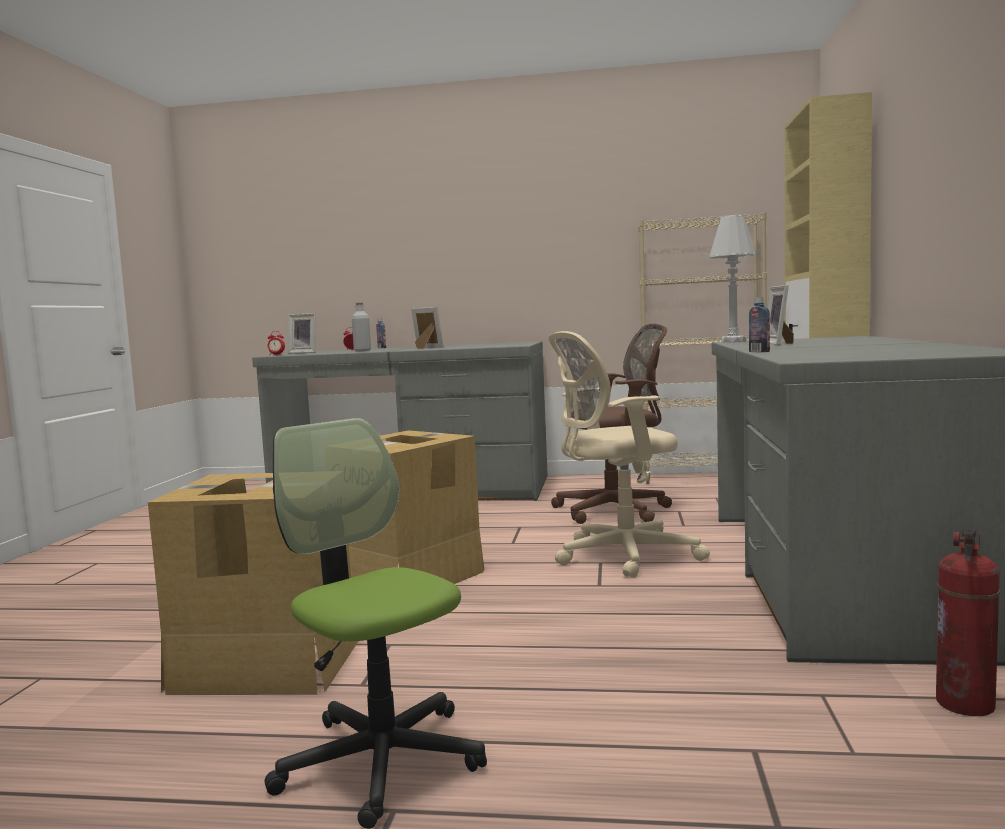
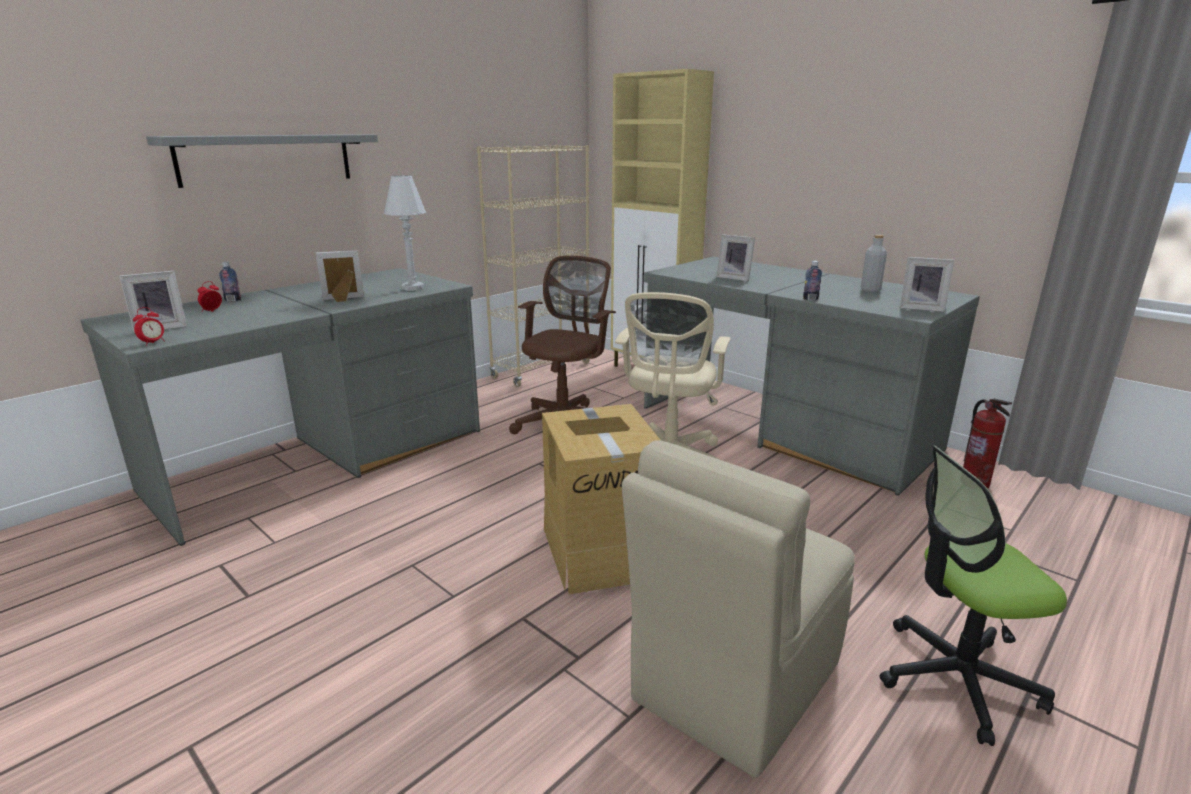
camera: 55 degrees left, 15 degrees up
cardboard box [148,473,358,695] -> beige chair [622,440,855,778]
grey bottle [352,303,371,351] -> grey bottle moved to [861,235,887,292]
white table lamp [709,215,757,343] -> white table lamp moved to [384,175,427,291]
none -> grey shelf [146,134,378,188]
none -> picture frame [900,257,954,312]

